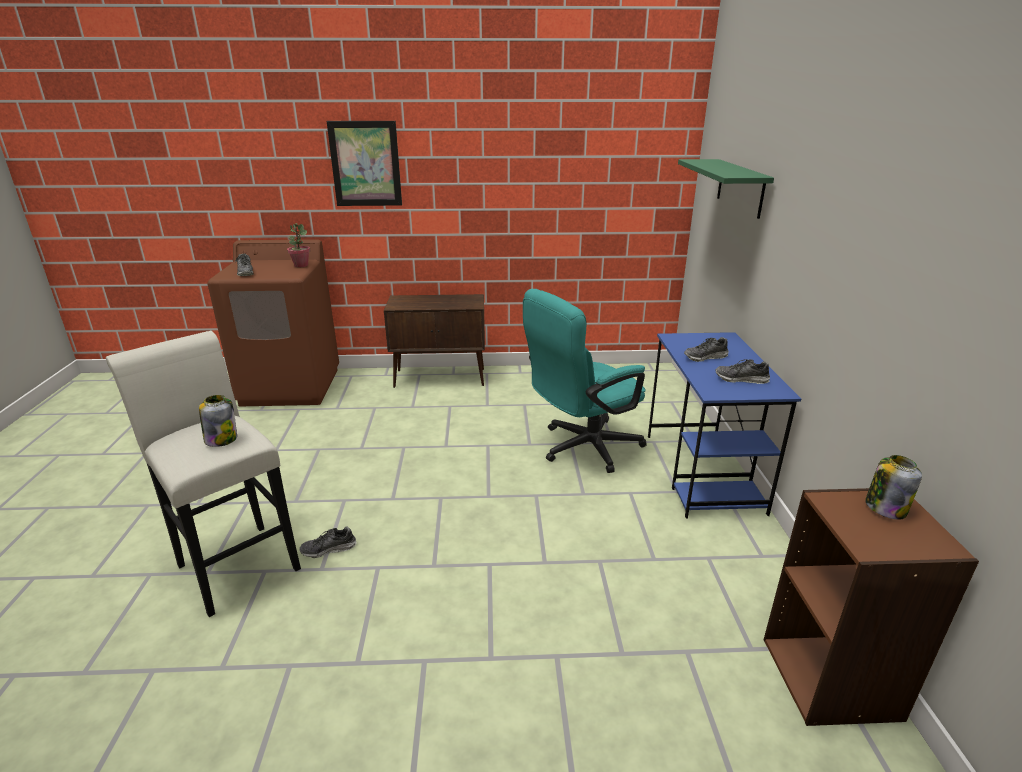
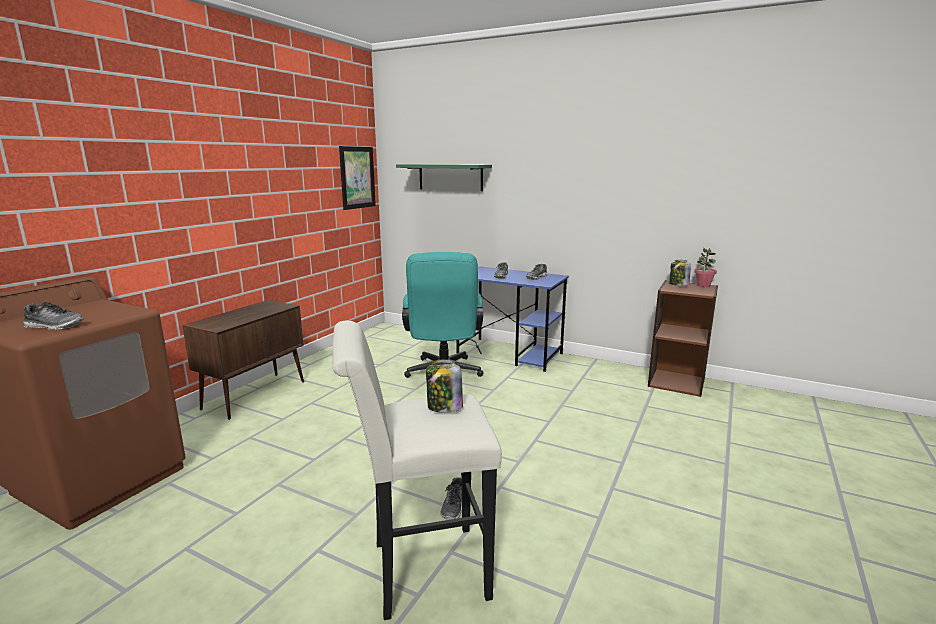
camera: 60 degrees left, 10 degrees down
potted plant [287,223,310,267] -> potted plant moved to [695,248,717,287]
picture [327,121,402,206] -> picture moved to [339,146,376,210]

